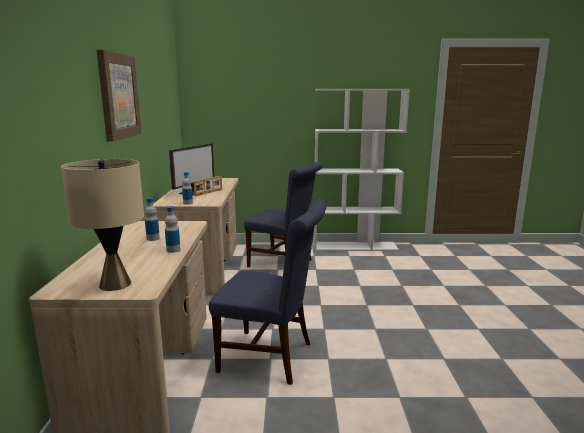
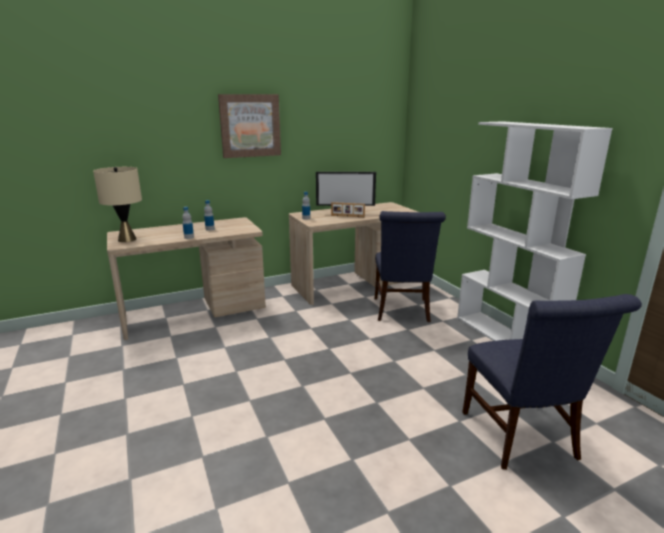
camera: 65 degrees right, 5 degrees up
blue chair [209,199,327,385] -> blue chair moved to [462,294,642,470]

